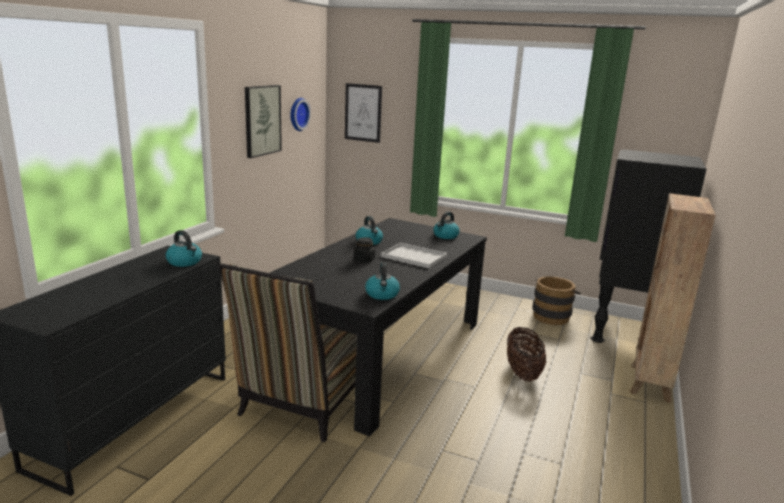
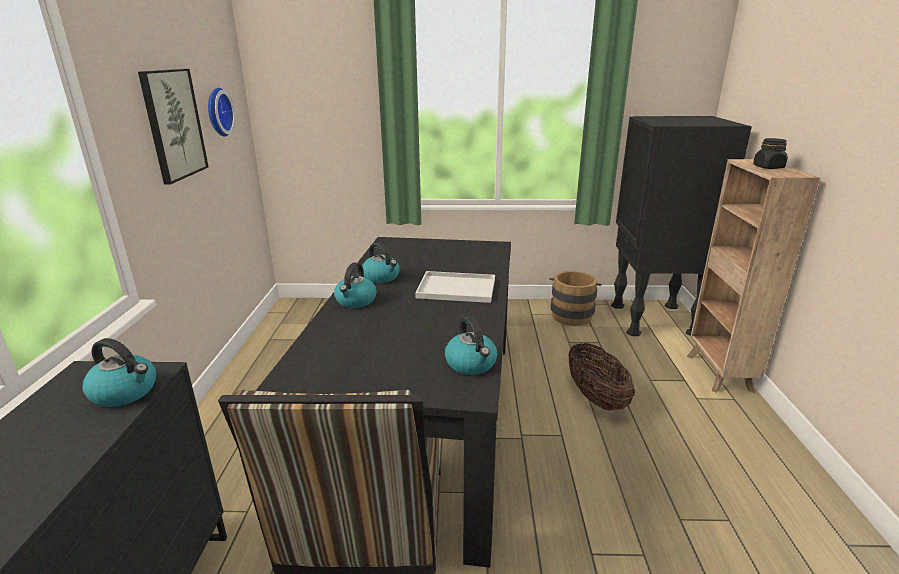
camera: 20 degrees left, 5 degrees up
picture [345,83,382,143] -> none
black jar [354,237,375,262] -> black jar moved to [753,138,788,169]
kettle [433,212,460,239] -> kettle moved to [334,263,376,308]

